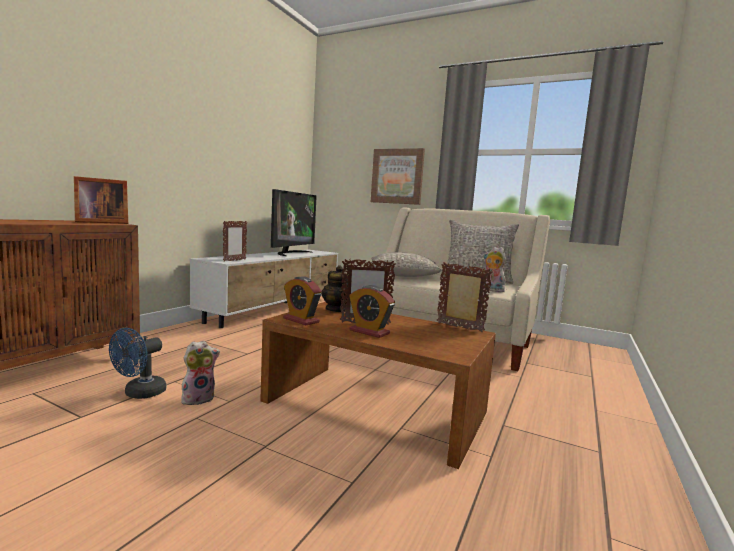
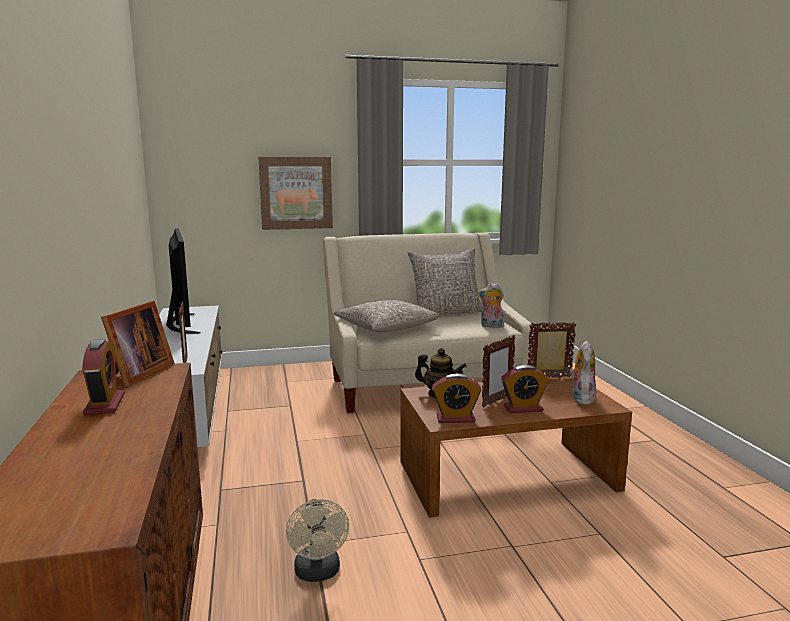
camera: 40 degrees left, 5 degrees up
blue fan [109,328,166,399] -> beige fan [286,499,349,582]
plush toy [181,341,220,405] -> plush toy moved to [569,341,596,405]
none -> alarm clock [82,339,125,415]

